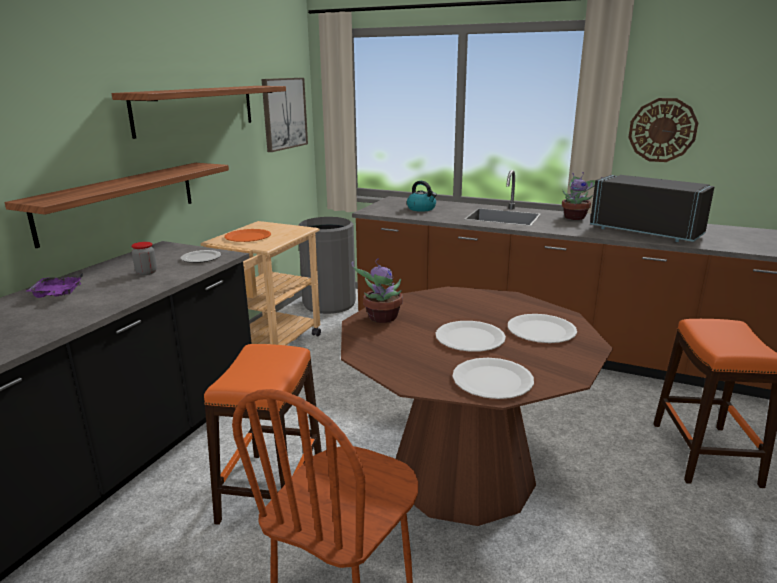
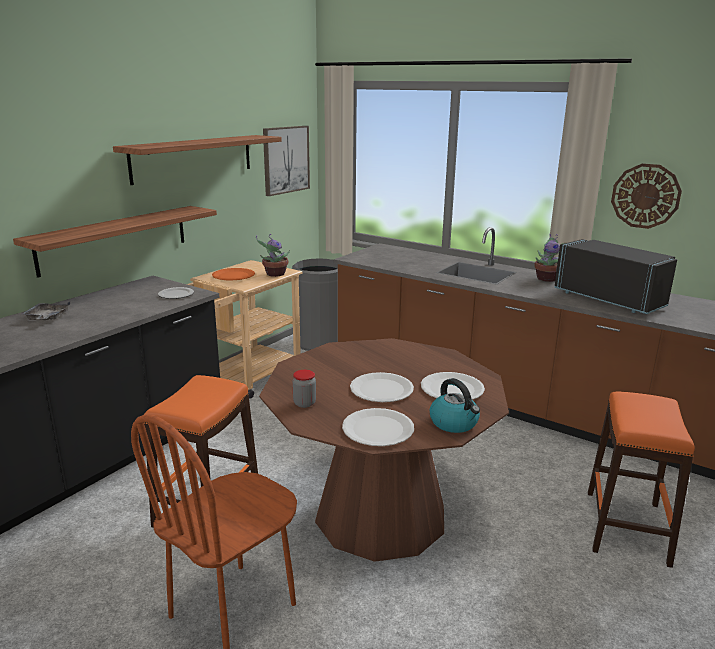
camera: 10 degrees right, 0 degrees up
purple tray [25,273,83,298] -> grey tray [22,302,70,320]
jar [131,242,157,275] -> jar moved to [292,370,316,408]
potted plant [351,259,403,323] -> potted plant moved to [256,234,290,277]
kettle [407,181,437,212] -> kettle moved to [430,378,480,433]

